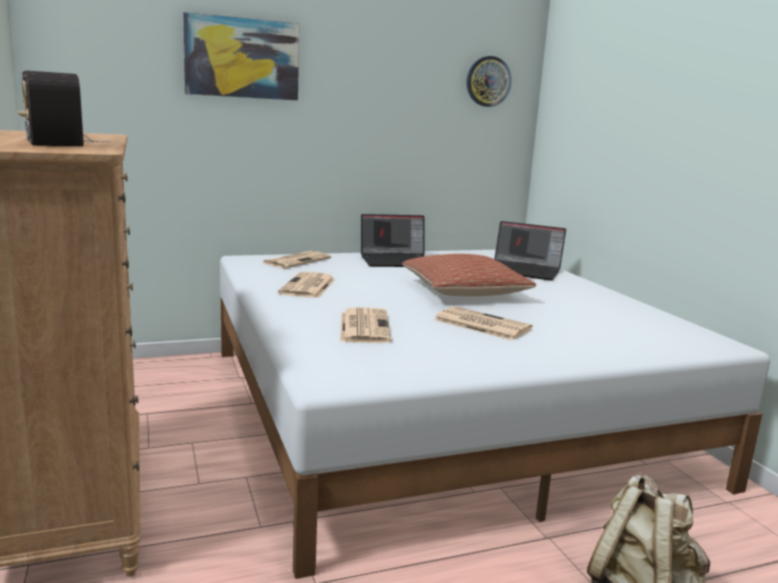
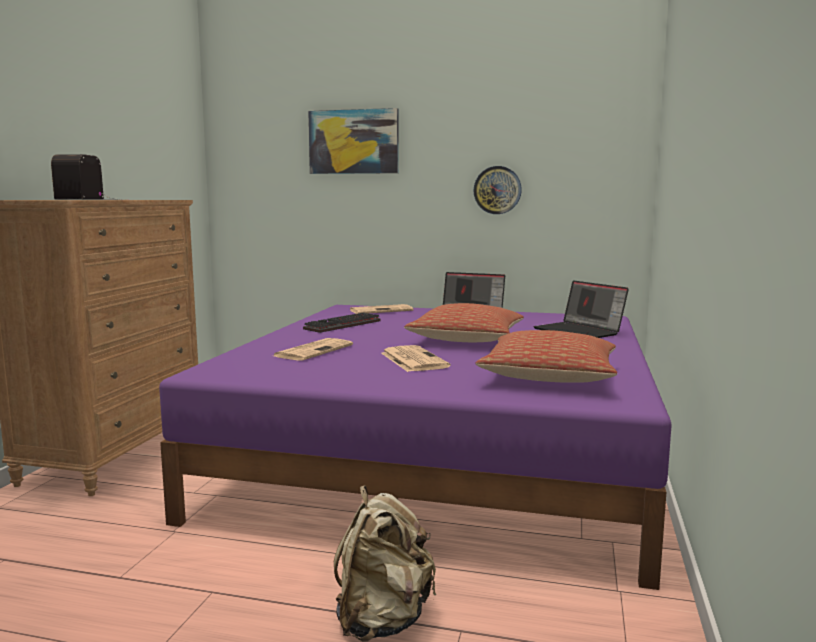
camera: 35 degrees right, 5 degrees down
white bed [220,250,770,579] -> purple bed [159,305,672,590]
newspaper [278,272,336,298] -> keyboard [303,313,381,333]
wall clock [467,56,511,107] -> wall clock moved to [473,166,522,214]
none -> pillow [476,330,617,383]

